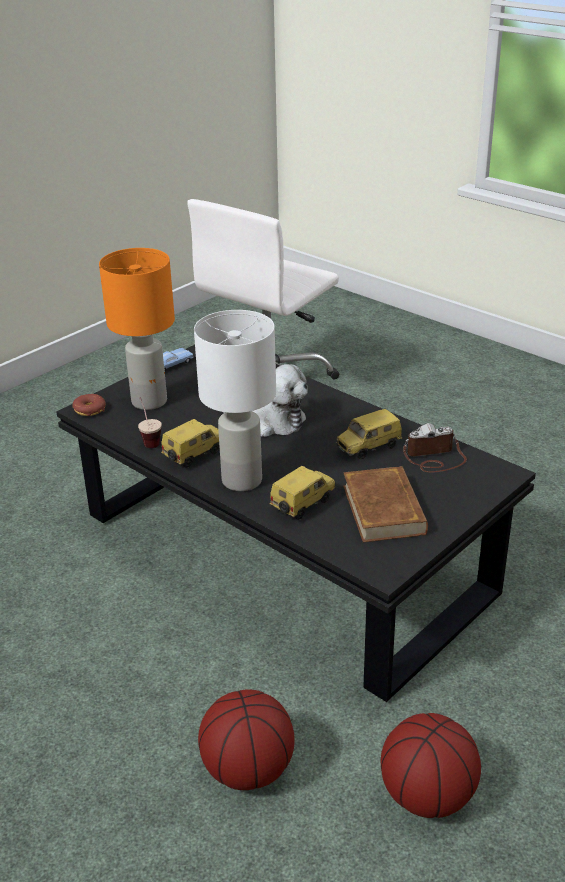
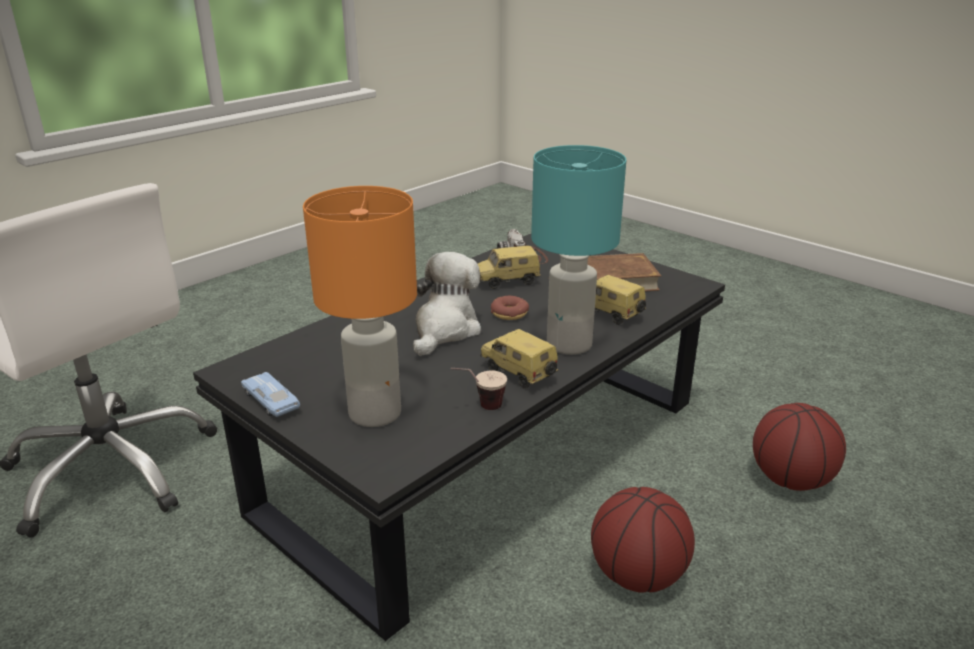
camera: 90 degrees left, 5 degrees down
donut [73,394,106,416] -> donut moved to [491,296,529,320]
white table lamp [194,310,276,491] -> turquoise table lamp [531,145,626,355]
toy car [336,409,403,459] -> toy car turned 105 degrees clockwise [478,246,541,289]
basketball [381,713,481,818] -> basketball moved to [591,487,695,593]

